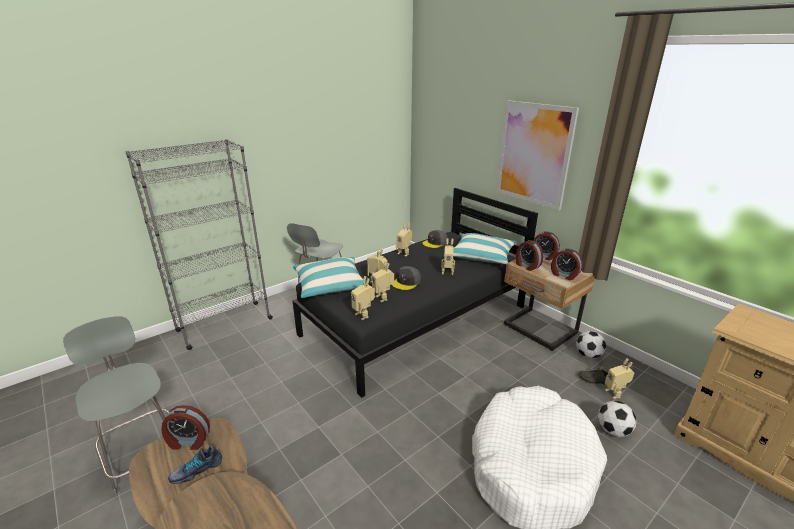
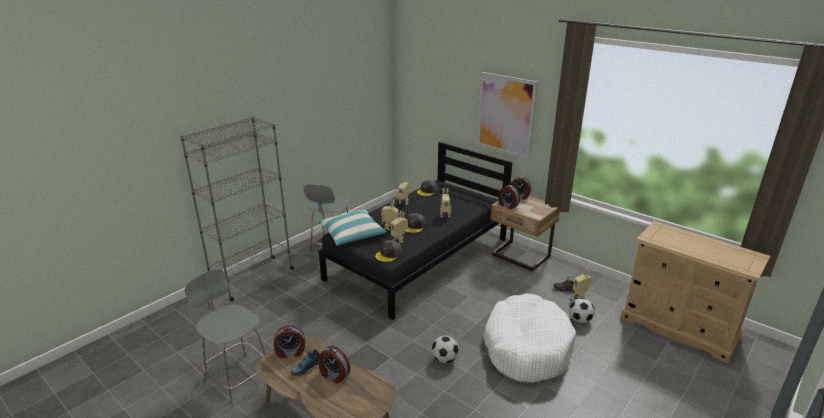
camera: 10 degrees left, 0 degrees up
toy robot [351,276,375,320] -> grey cap [375,240,403,262]
pillow [453,233,516,264] -> none
alarm clock [551,248,583,280] -> alarm clock moved to [318,346,350,384]
football [576,331,606,358] -> football moved to [432,336,459,363]

